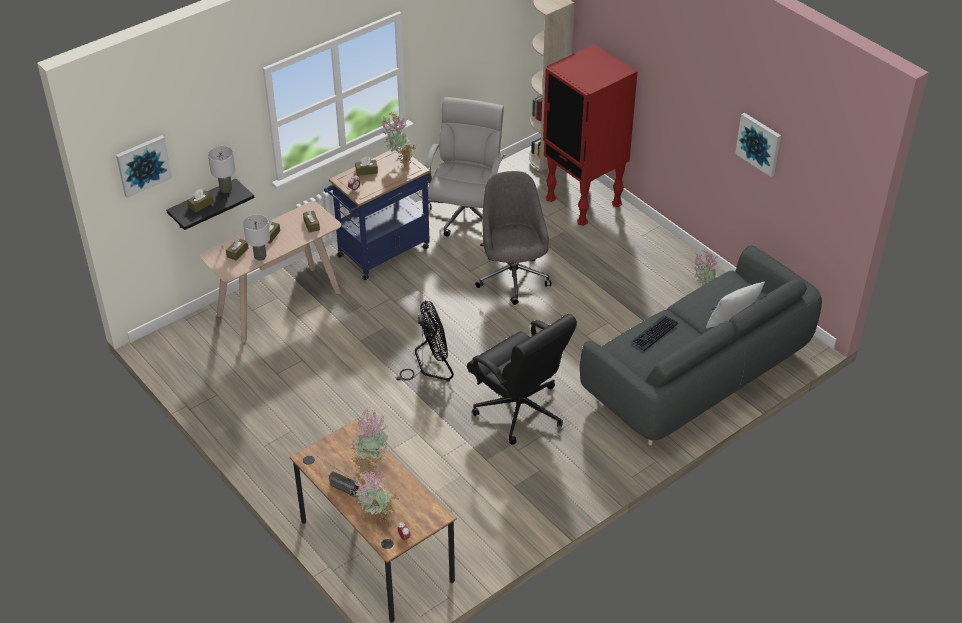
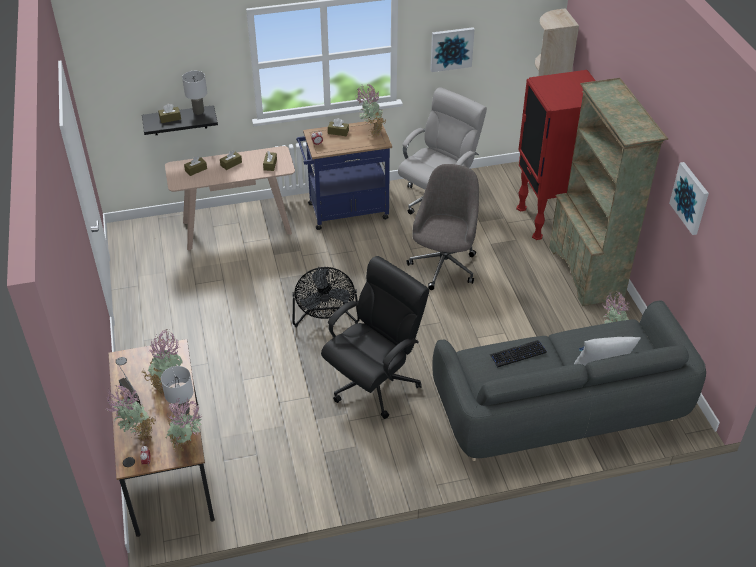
camera: 25 degrees right, 0 degrees up
picture [116,135,172,198] -> picture moved to [431,27,475,72]
white table lamp [243,214,270,261] -> white table lamp moved to [161,366,193,416]
black fan [396,301,454,382] -> black fan turned 75 degrees clockwise [292,267,360,328]
black office chair [467,314,577,445] -> black office chair turned 120 degrees counterclockwise [321,256,429,419]
none -> potted plant [166,397,202,452]
none -> green bookcase [549,78,668,306]

